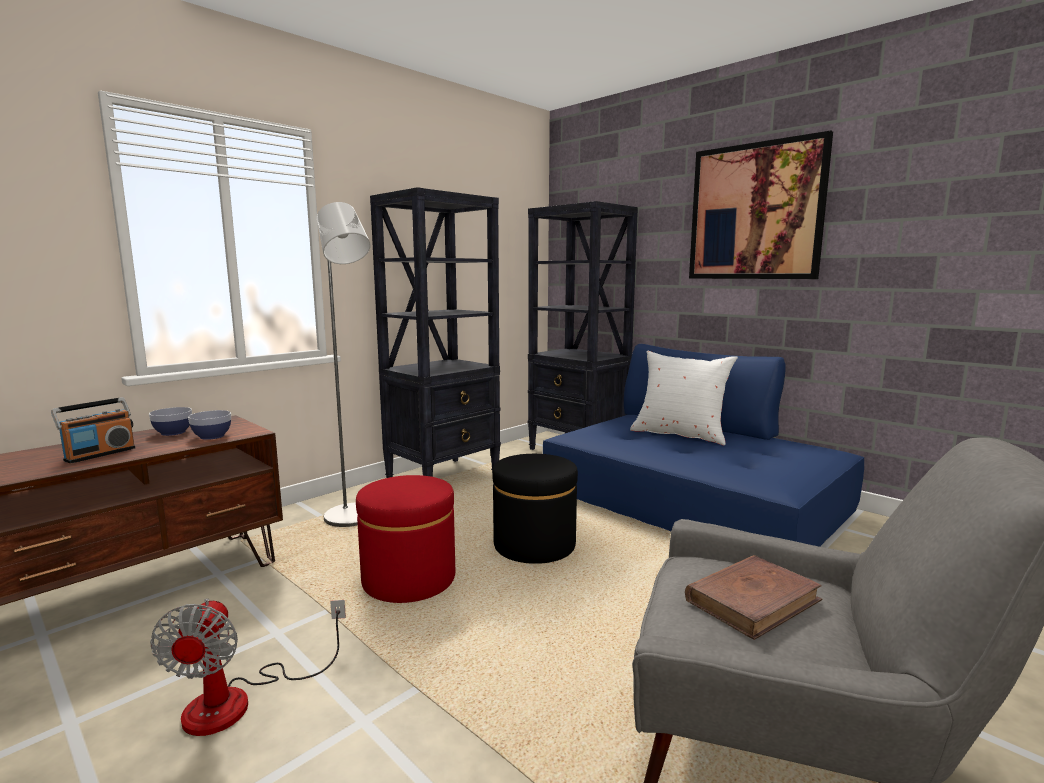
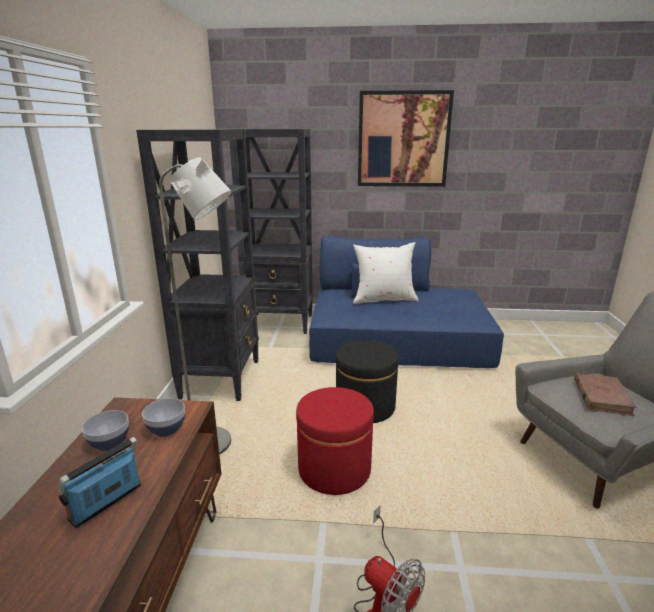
camera: 40 degrees left, 10 degrees up
radio [51,397,135,463] -> radio turned 135 degrees counterclockwise [58,437,141,528]

